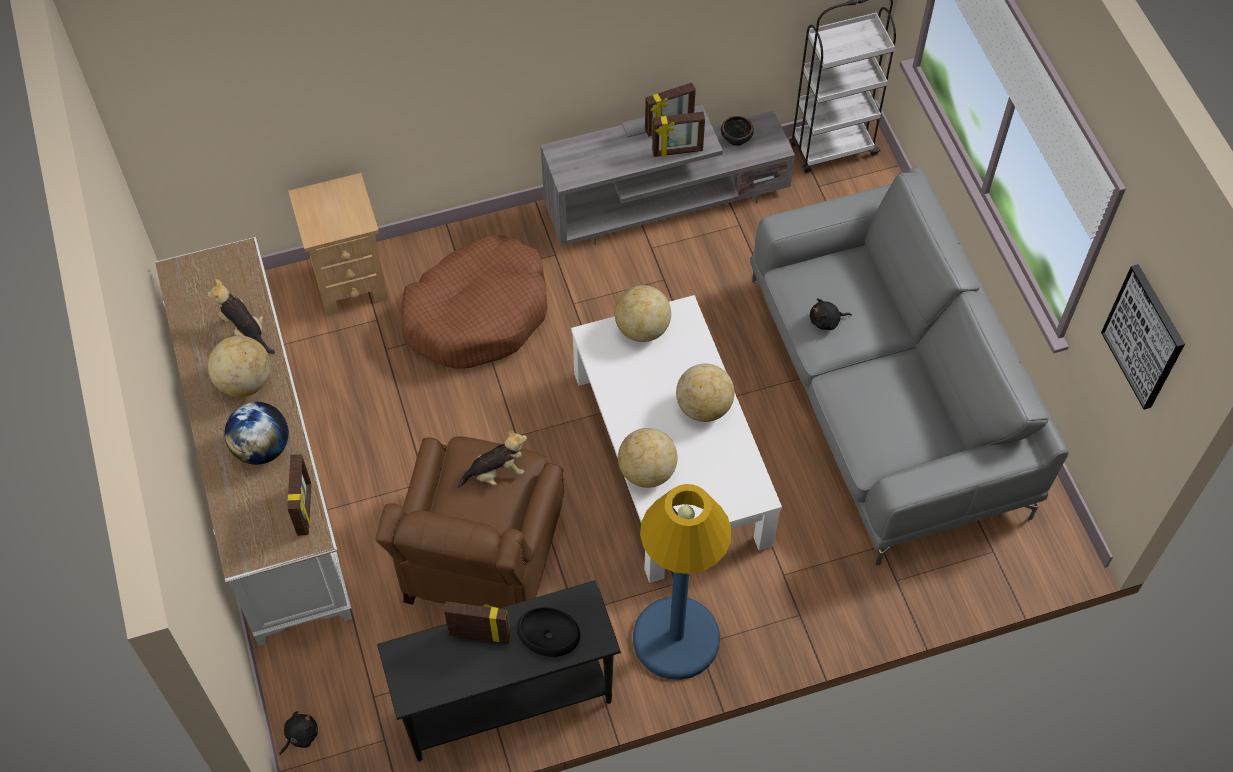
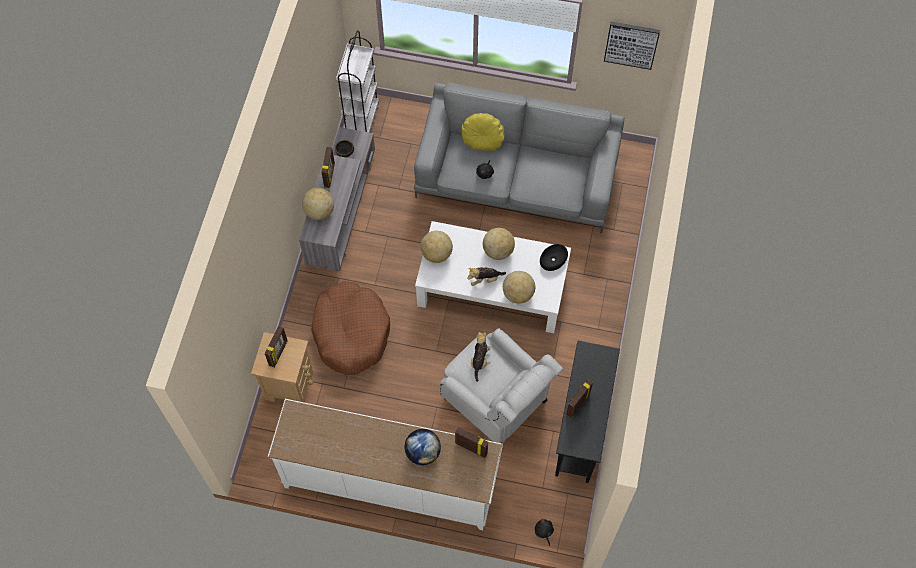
camera: 60 degrees left, 5 degrees up
plush toy [208,279,275,354] -> plush toy moved to [467,266,506,286]
globe [208,336,271,397] -> globe moved to [302,188,334,220]
brown armchair [376,436,564,608] -> white armchair [440,328,563,443]
black bowl [517,607,580,657] -> black bowl moved to [540,244,568,271]
blue floor lamp [633,484,732,680] -> none
picture frame [652,112,705,157] -> picture frame moved to [265,326,288,367]
none -> yellow pillow [461,113,505,151]

